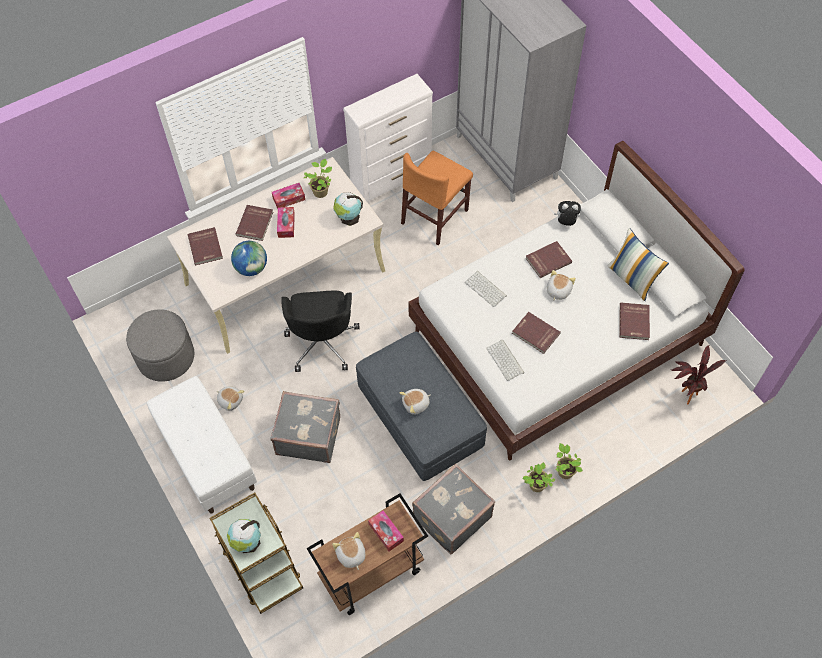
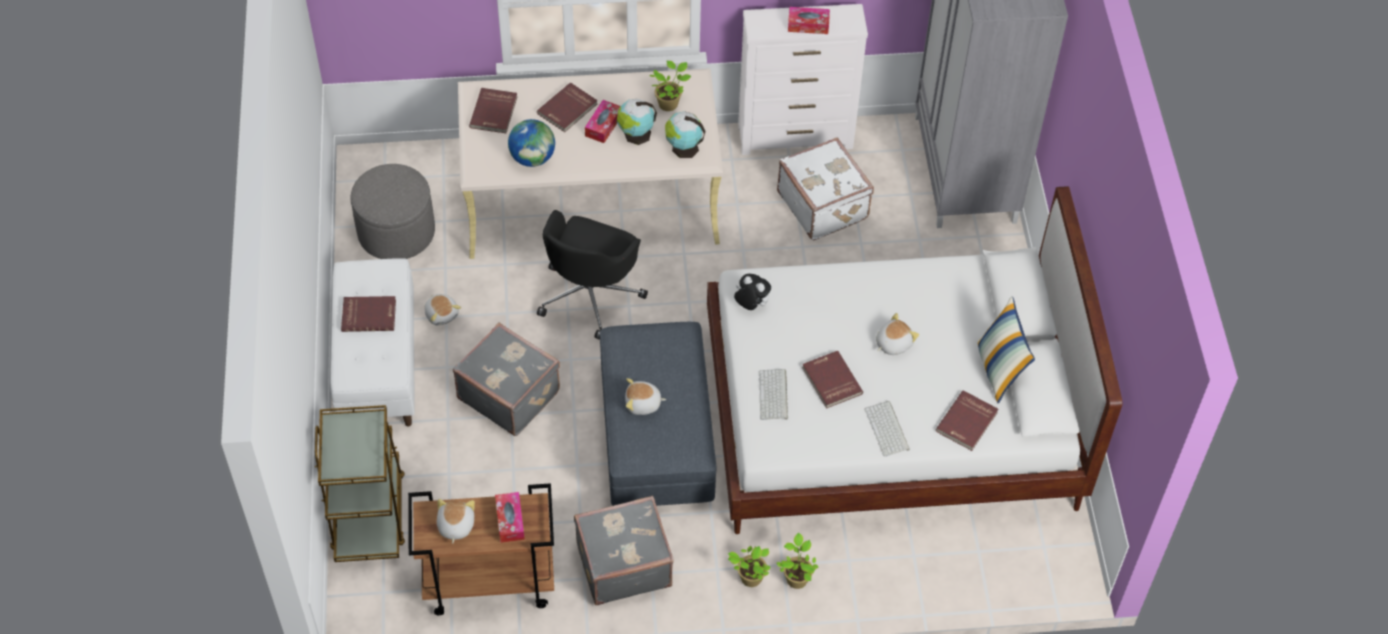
camera: 25 degrees right, 5 degrees down
globe [227,519,261,553] -> globe moved to [617,99,657,145]
tissue box [272,183,305,209] -> tissue box moved to [788,7,830,34]
orange chair [401,151,473,245] -> white suitcase [777,138,874,241]
keyboard [465,271,507,307] -> keyboard moved to [864,401,910,457]
red book [525,241,572,278] -> red book moved to [341,296,396,332]
plush toy [554,201,581,226] -> plush toy moved to [734,274,771,310]
potted plant [671,345,726,404] -> none

